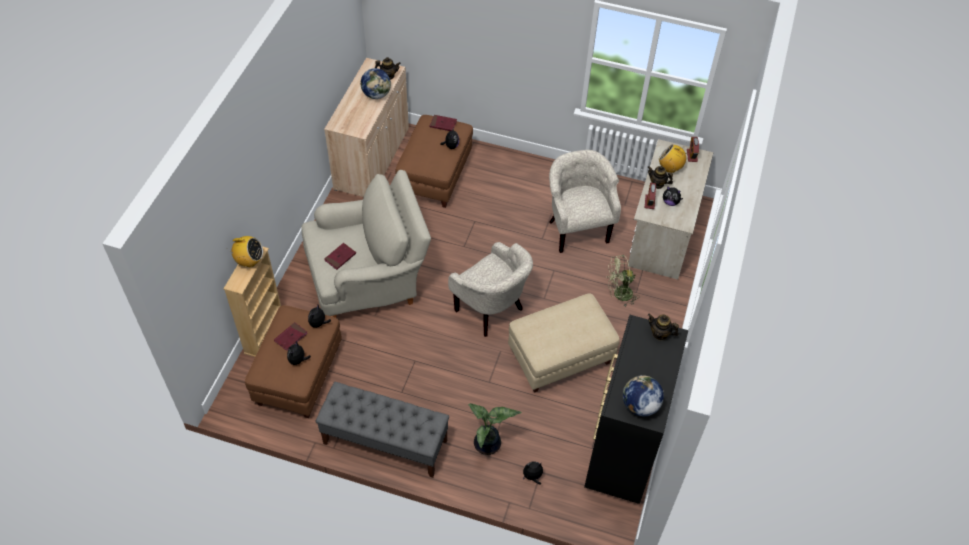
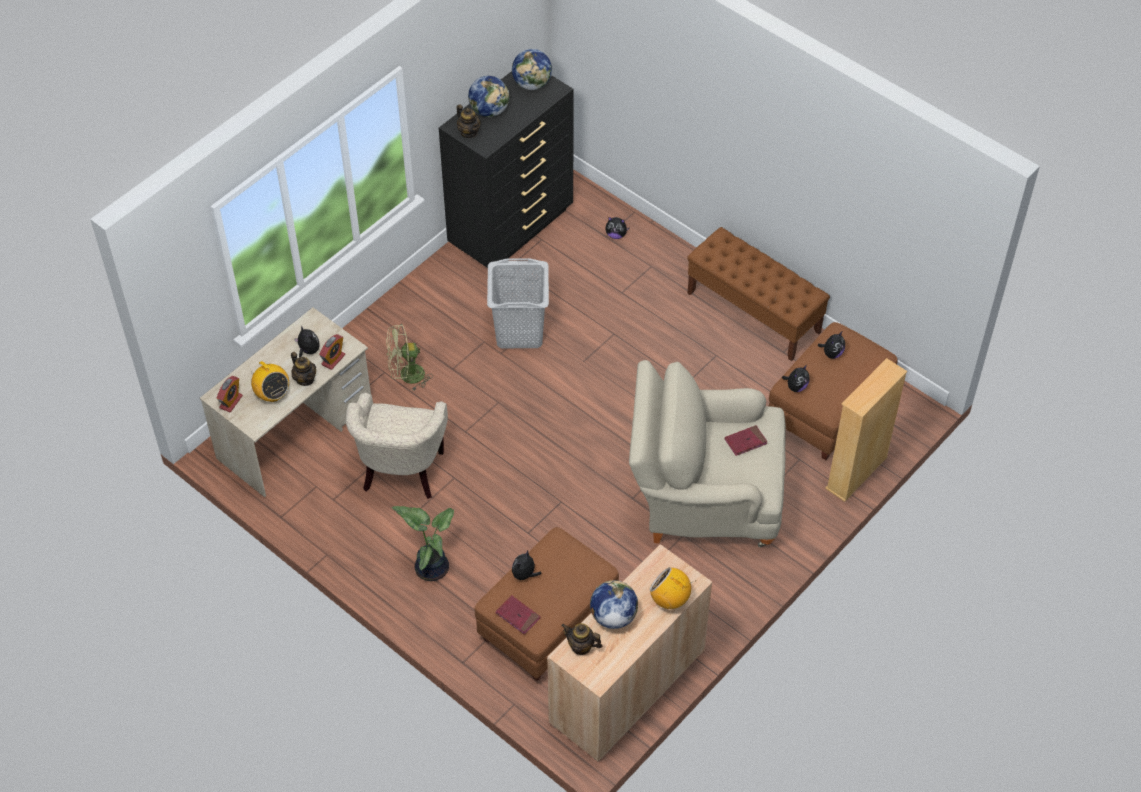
camera: 155 degrees left, 0 degrees up
radio [228,236,263,267] -> radio moved to [650,567,696,609]
red book [274,322,308,351] -> none
grey bench [316,382,449,478] -> brown bench [687,227,830,361]
beige armchair [448,242,533,337] -> none
potted plant [468,403,522,455] -> potted plant moved to [392,506,454,581]
beige ottoman [508,293,620,393] -> grey laundry basket [487,258,549,348]
green fan [607,255,640,306] -> green fan turned 150 degrees clockwise [386,324,433,391]
none -> globe [468,76,509,117]

